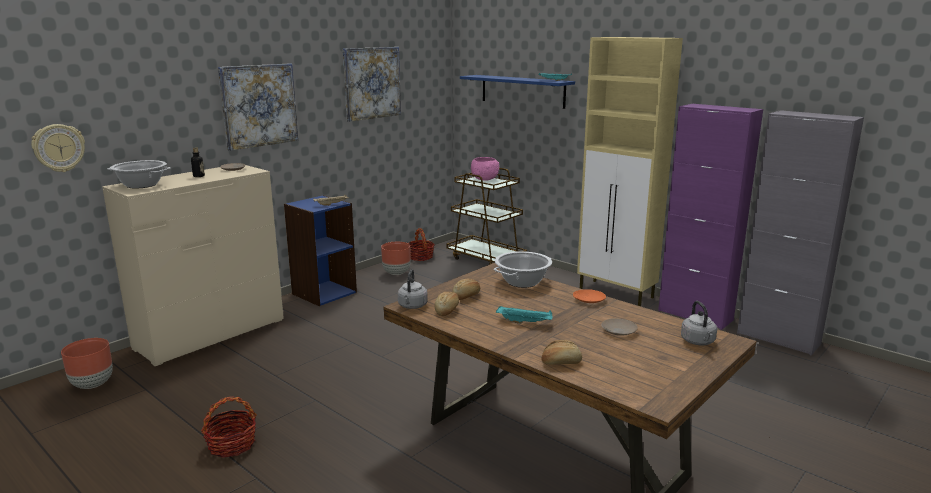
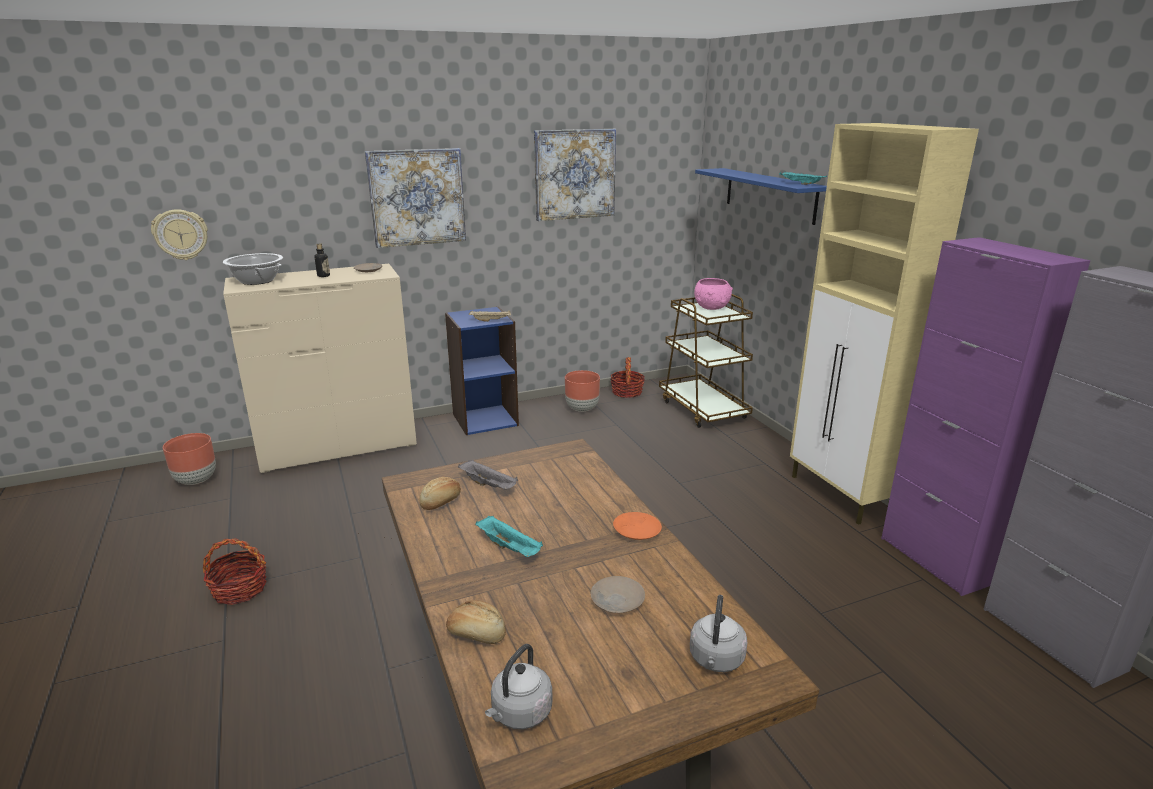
camera: 25 degrees right, 5 degrees up
grey kettle [398,269,428,309] -> grey kettle moved to [485,644,553,729]
bread [452,279,480,300] -> grey tray [458,460,518,489]
cooking pot [494,251,552,288] -> none

